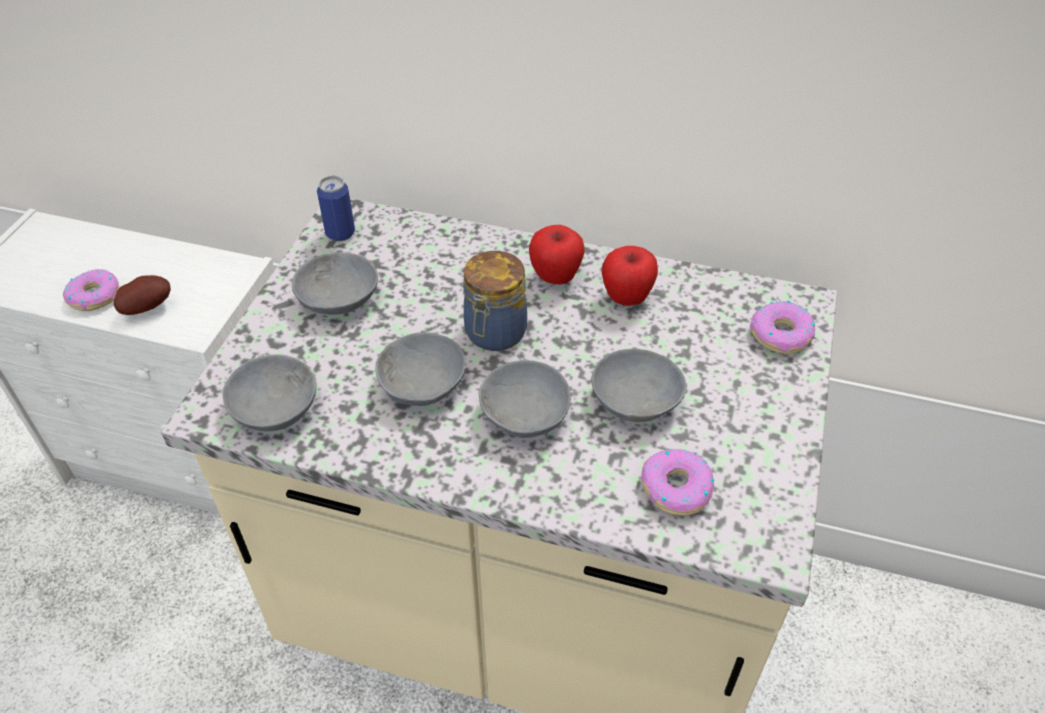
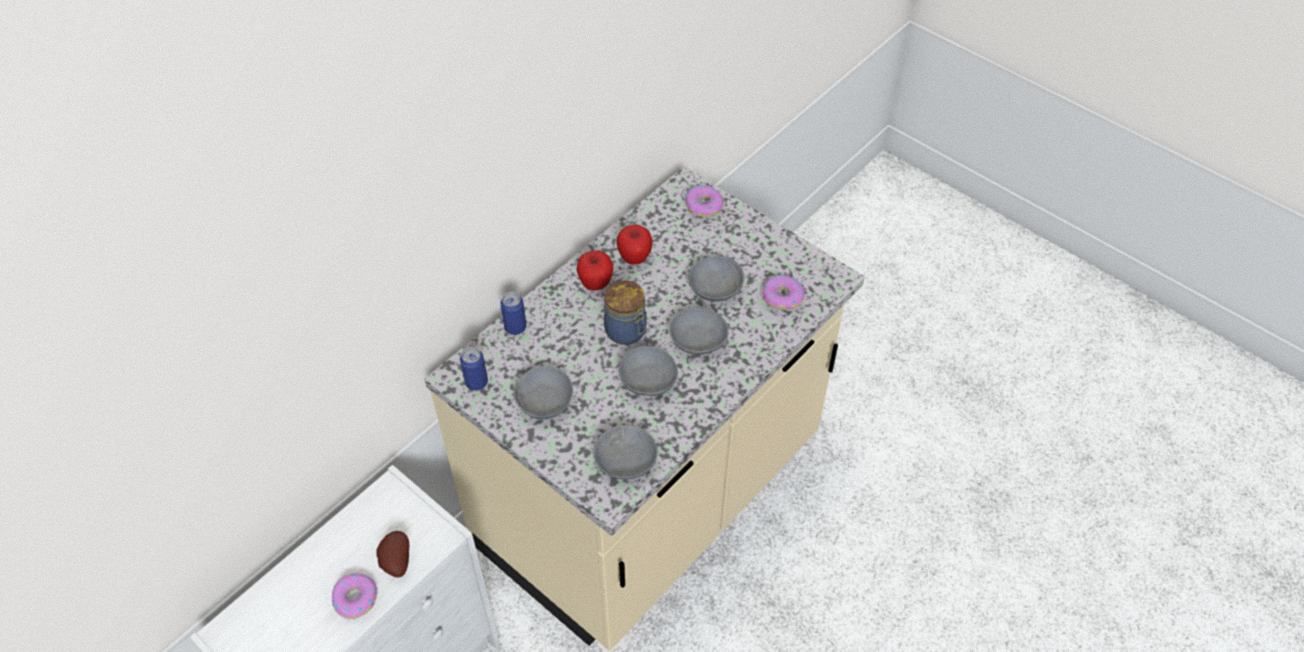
camera: 65 degrees left, 5 degrees up
none -> can [500,292,526,335]

